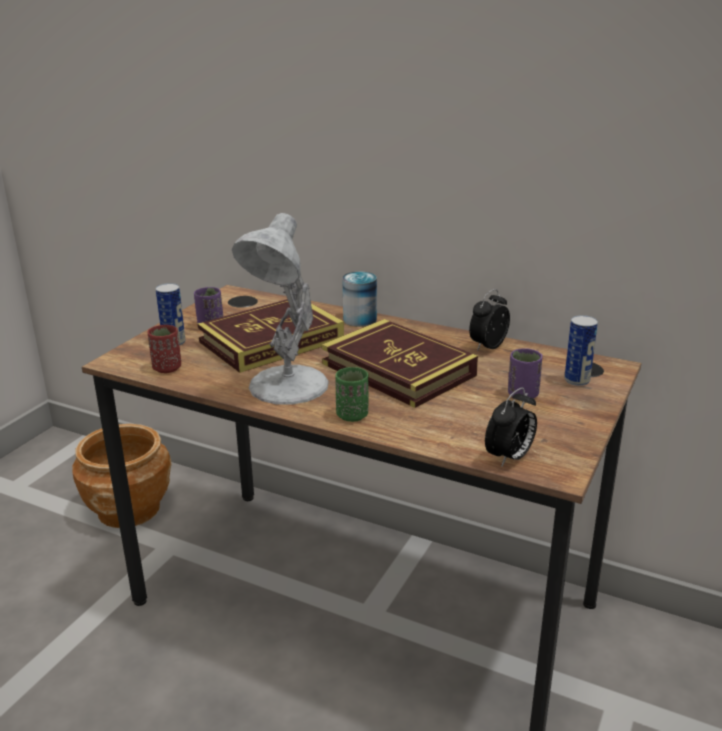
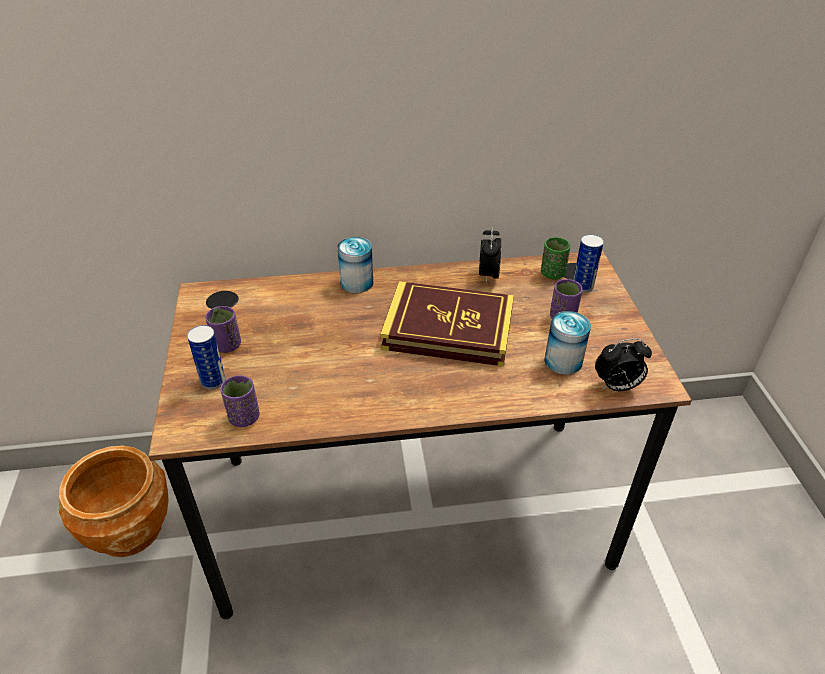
camera: 35 degrees left, 15 degrees up
red cup [148,325,181,373] -> purple cup [220,375,260,427]
book [197,299,344,373] -> none
white table lamp [232,213,329,405] -> none
green cup [336,367,369,422] -> green cup moved to [541,237,571,279]
alarm clock [485,387,537,467] -> alarm clock turned 75 degrees clockwise [595,338,652,391]
none -> can [544,311,591,375]

